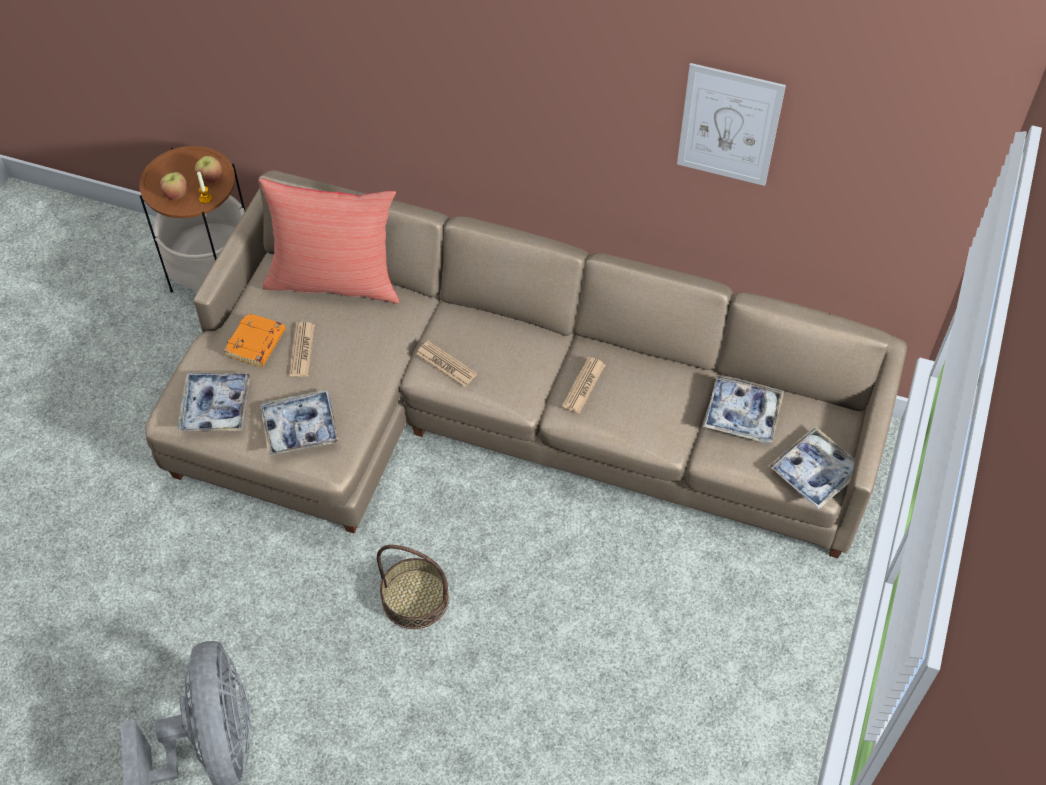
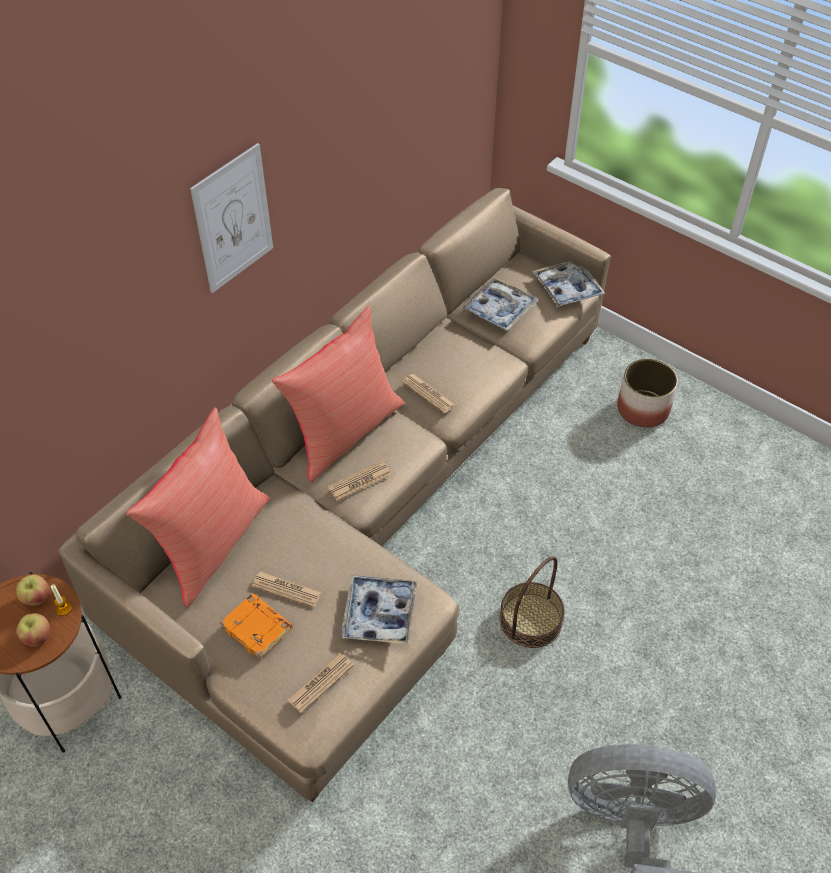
camera: 70 degrees left, 5 degrees down
tray [177,373,251,431] -> newspaper [287,653,354,713]
picture [677,63,786,186] -> picture moved to [190,143,273,293]
none -> red pillow [272,306,405,482]
none -> planter [617,359,678,427]

